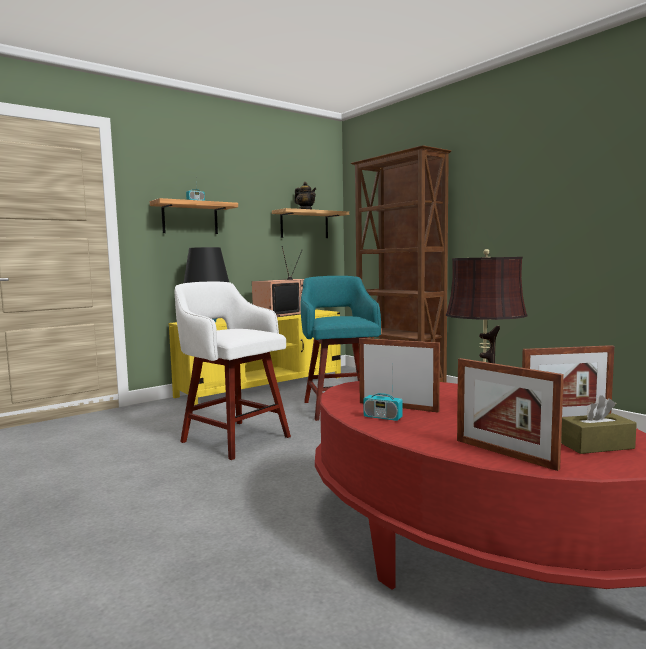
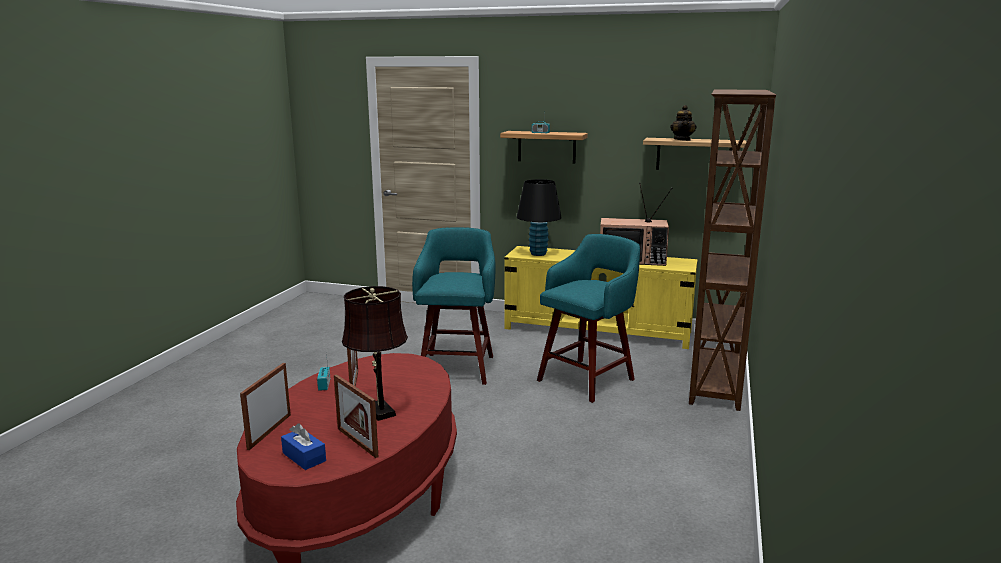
camera: 55 degrees right, 10 degrees up
white stool [174,282,291,460] -> turquoise stool [412,227,495,385]
brown tissue box [561,395,637,454] -> blue tissue box [281,423,326,470]

